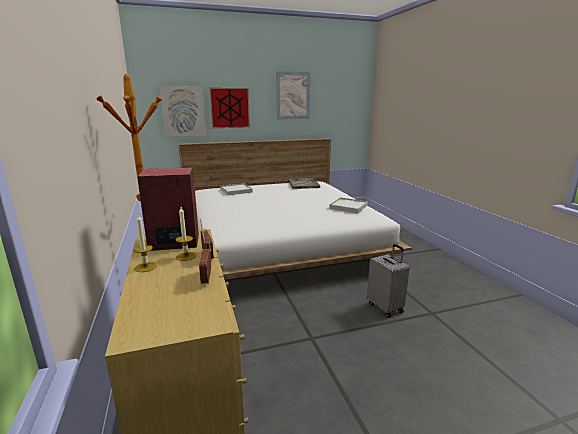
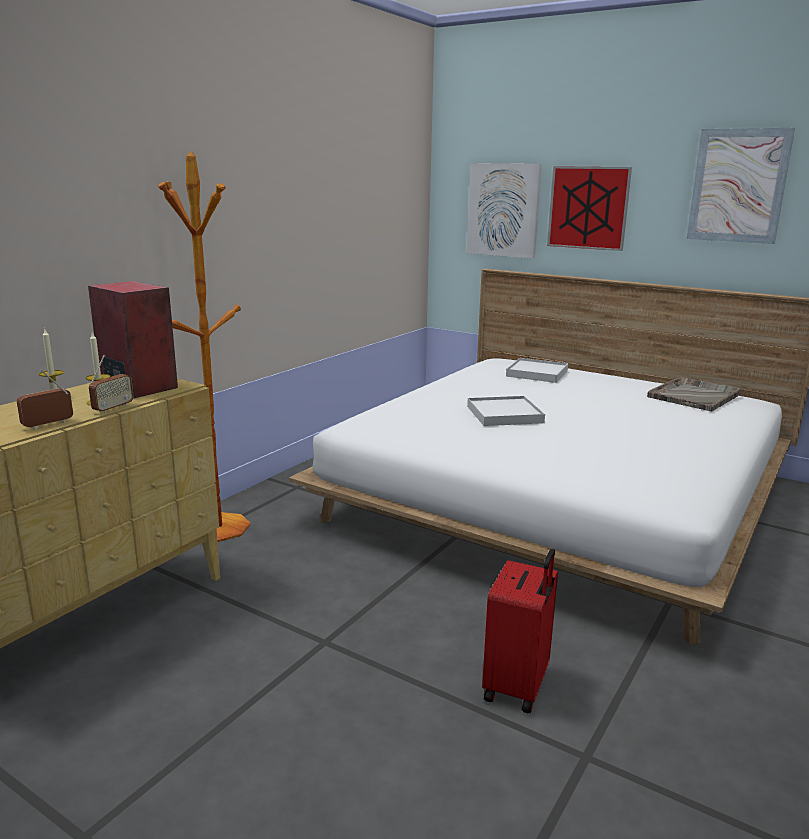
camera: 50 degrees right, 0 degrees up
white tray [329,197,368,213] -> white tray moved to [467,396,545,426]
grey suitcase [367,244,410,318] -> red suitcase [482,549,558,713]

